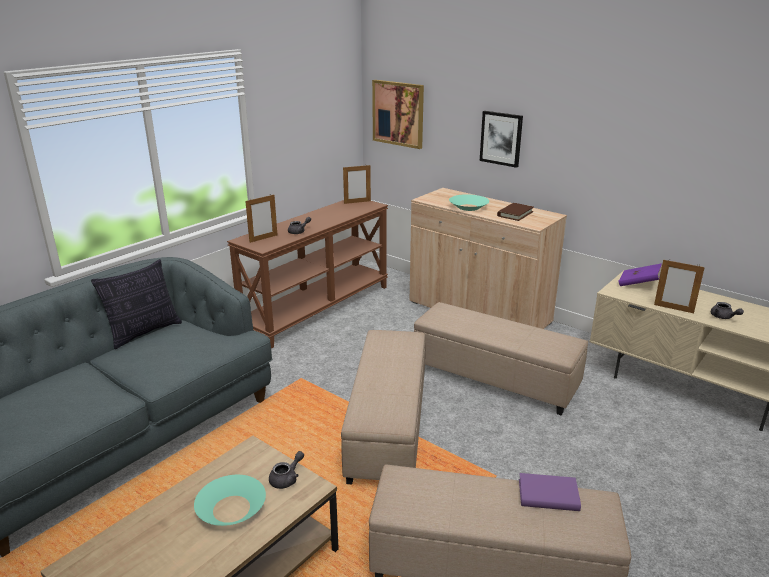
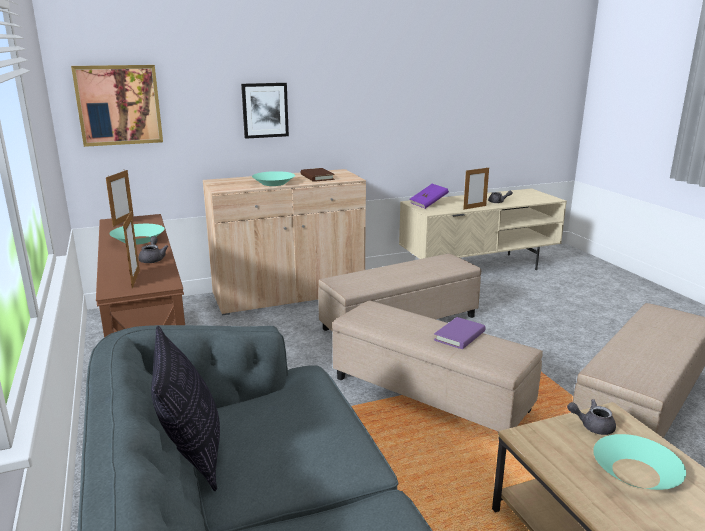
camera: 60 degrees left, 5 degrees down
grey teapot [269,451,304,489] -> grey teapot turned 60 degrees counterclockwise [567,399,616,435]
purple book [519,473,581,511] -> purple book moved to [434,317,485,349]
none -> turquoise bowl [109,224,165,245]

